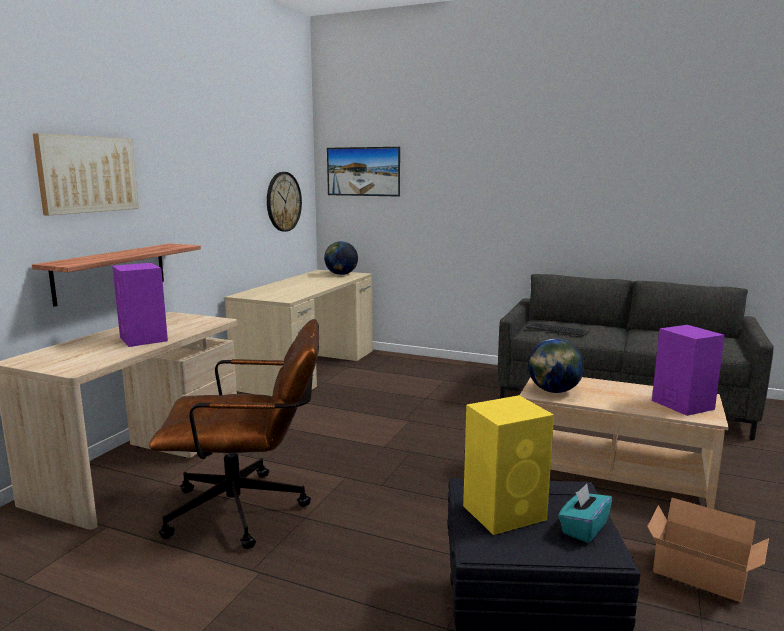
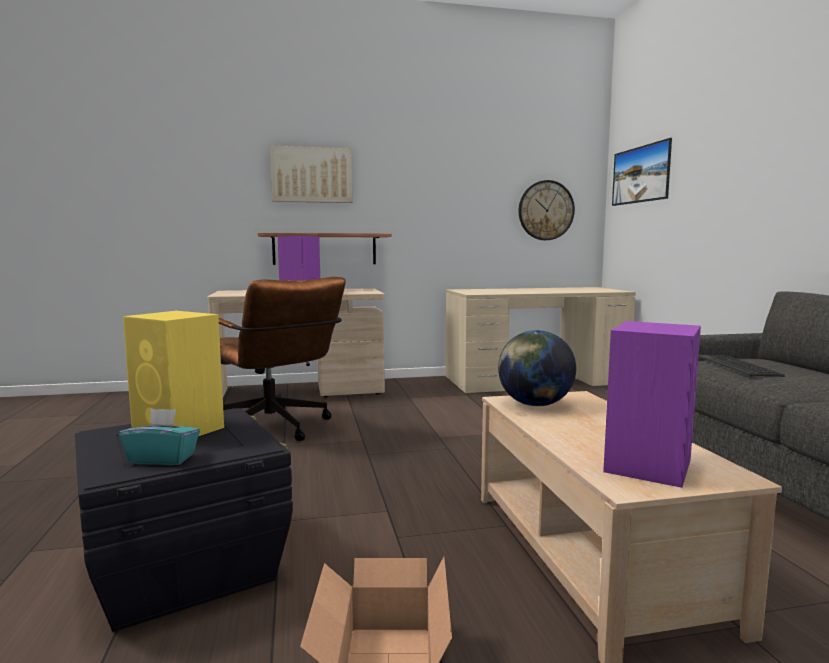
camera: 55 degrees right, 5 degrees down
globe [324,241,358,275] -> none

